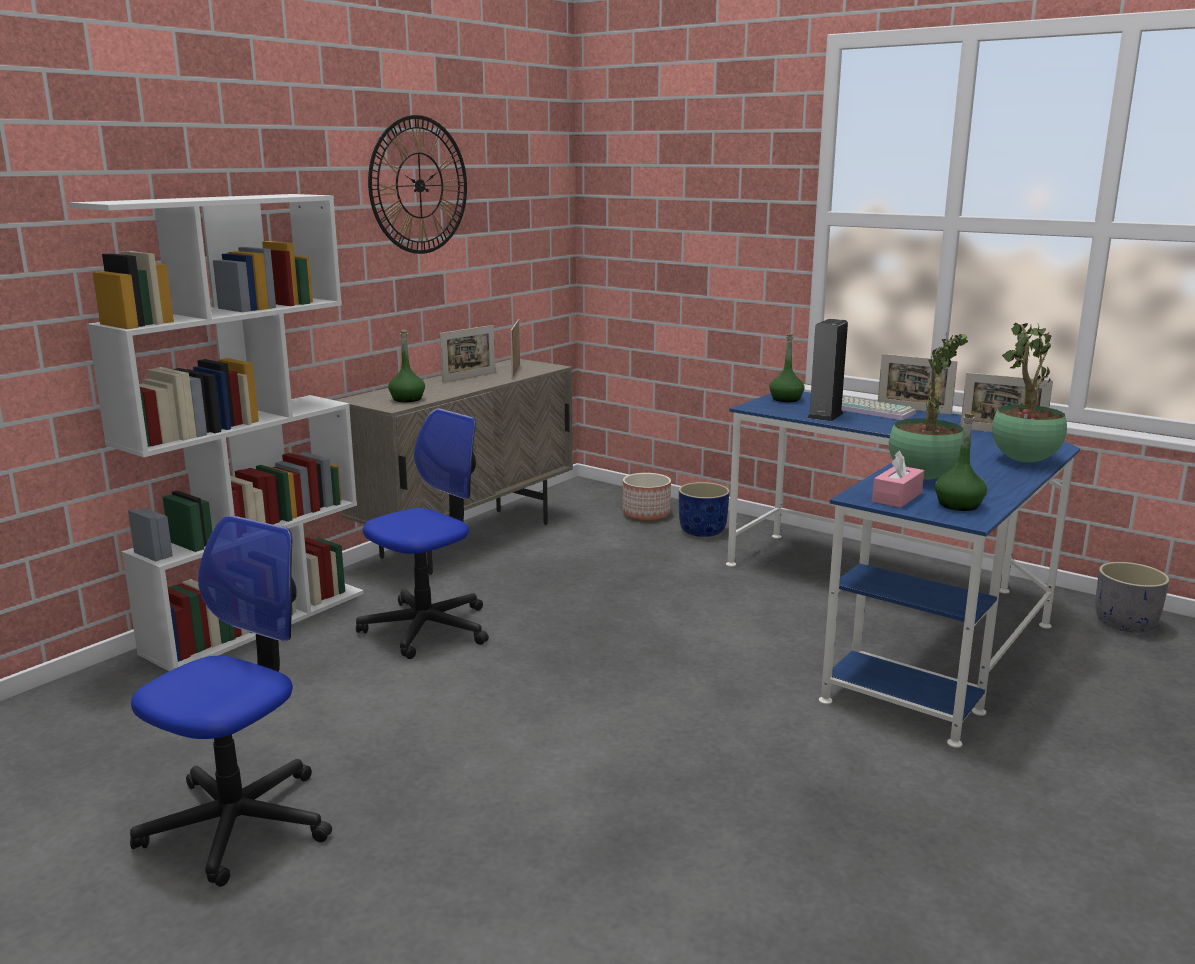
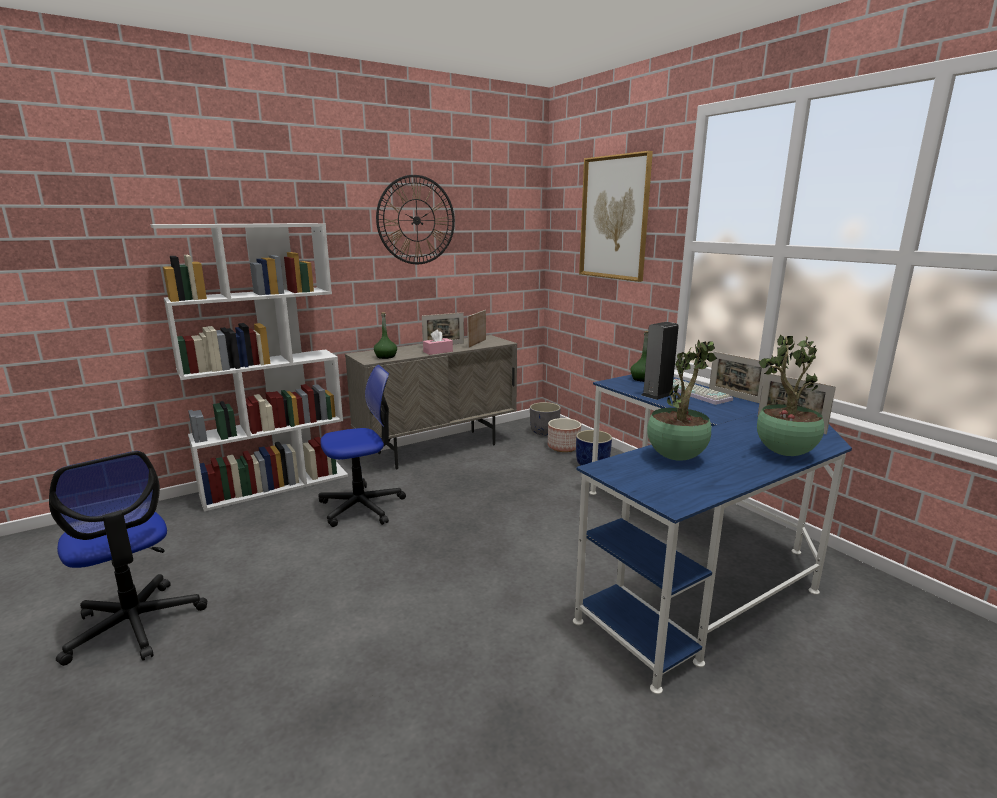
camera: 20 degrees right, 0 degrees up
office chair [130,515,332,887] -> office chair turned 90 degrees clockwise [49,451,207,666]
pink tissue box [872,450,924,508] -> pink tissue box moved to [423,329,453,355]
green bottle [935,413,987,511] -> none
grey planter [1095,562,1170,633] -> grey planter moved to [530,402,561,436]
none -> picture [579,151,653,282]

